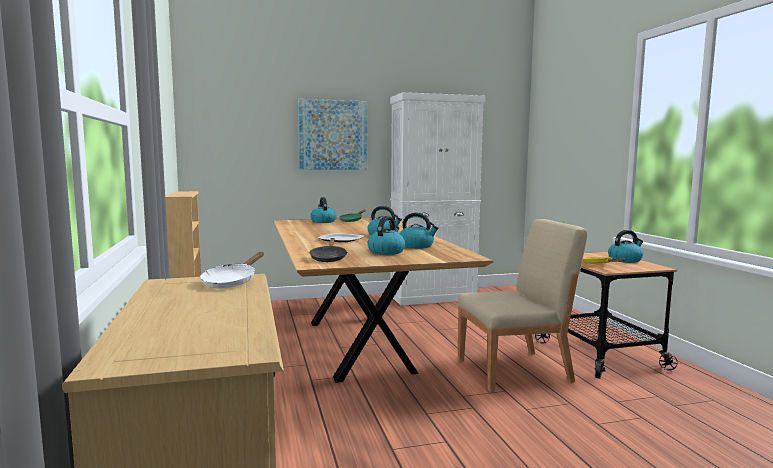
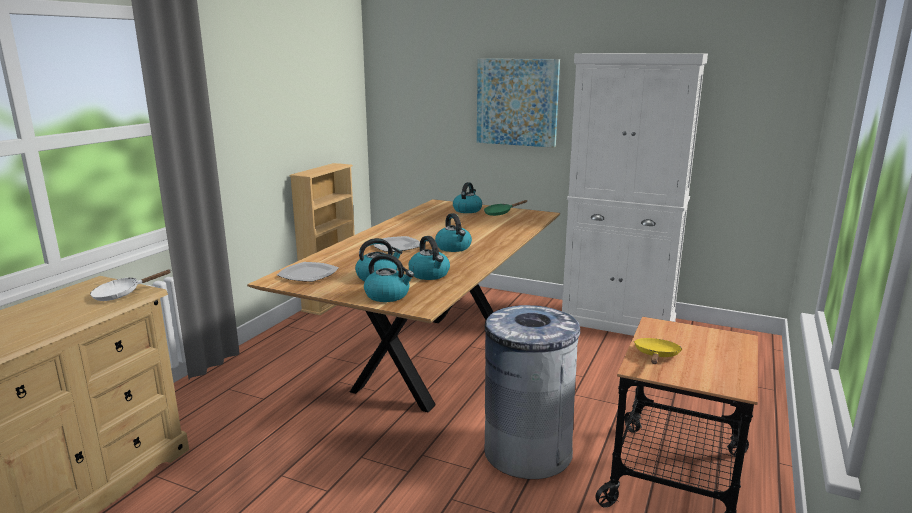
camera: 40 degrees right, 10 degrees up
black frying pan [309,238,347,262] -> plate [277,262,338,282]
beige chair [458,219,588,392] -> grey trash can [484,305,580,479]
kettle [608,230,643,263] -> kettle moved to [364,254,414,302]

